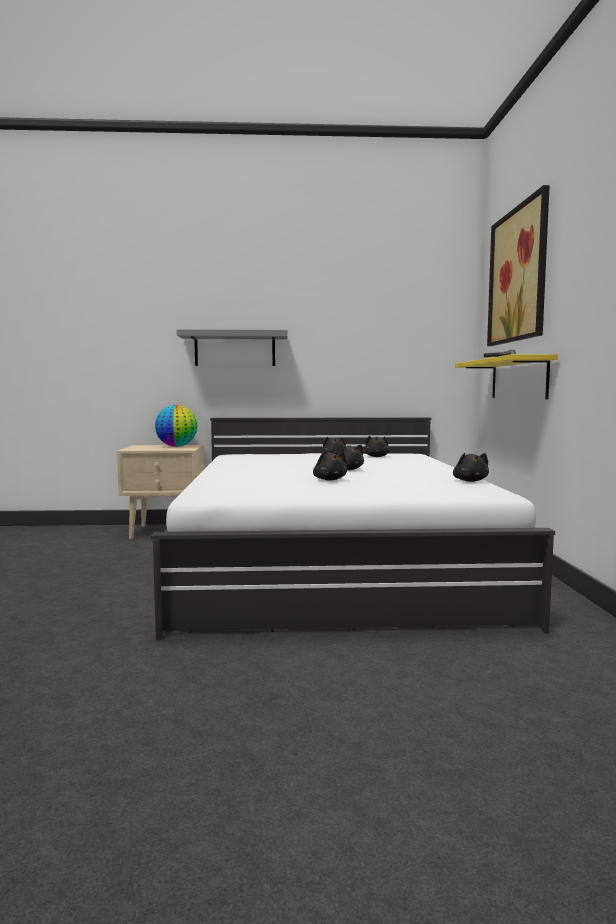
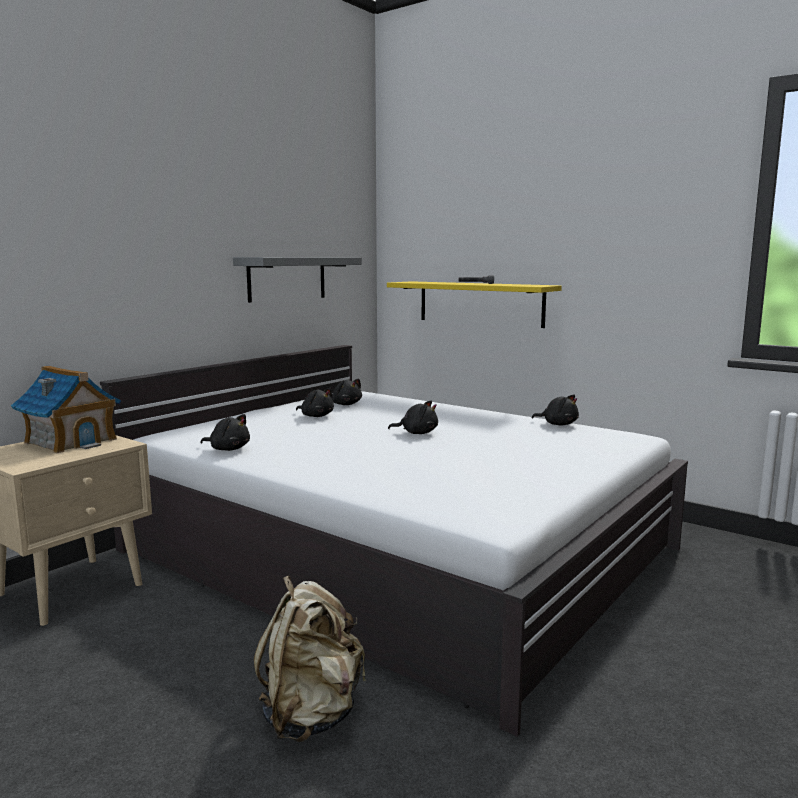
camera: 50 degrees left, 5 degrees up
globe [155,405,198,447] -> toy house [11,366,121,453]
grey shelf [177,329,288,366] -> grey shelf moved to [233,257,362,303]
black plush toy [313,452,347,481] -> black plush toy moved to [201,414,250,451]
picture [487,185,550,346] -> none
none -> beige backpack [254,576,366,742]

